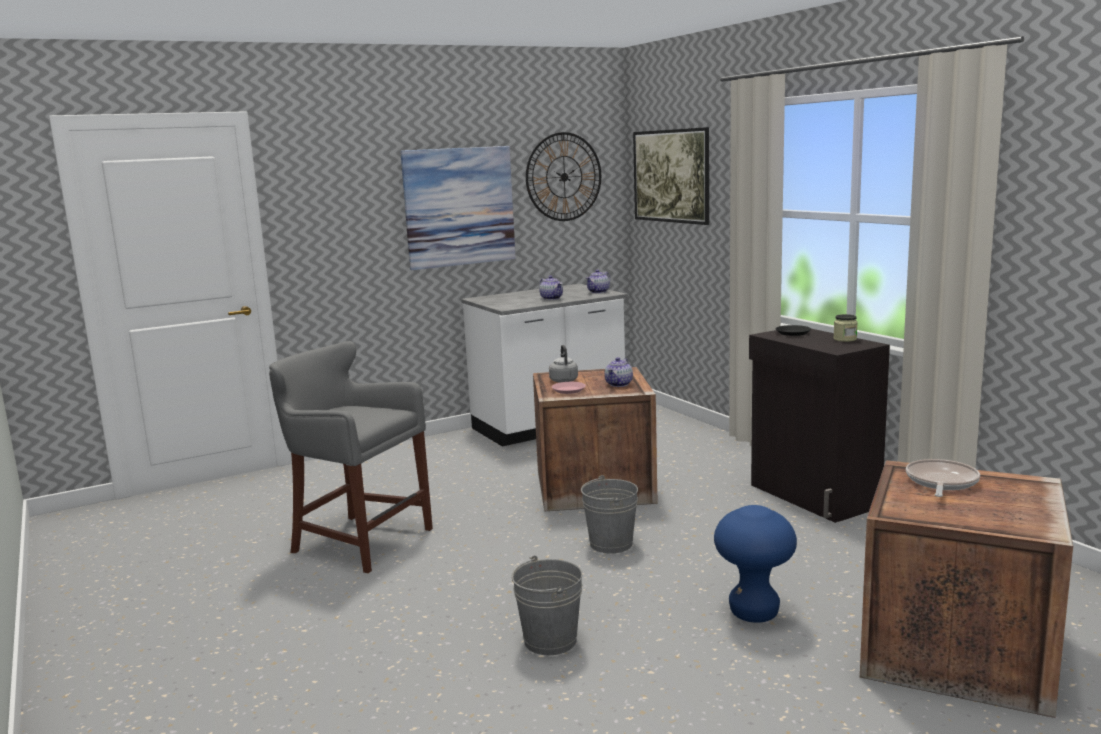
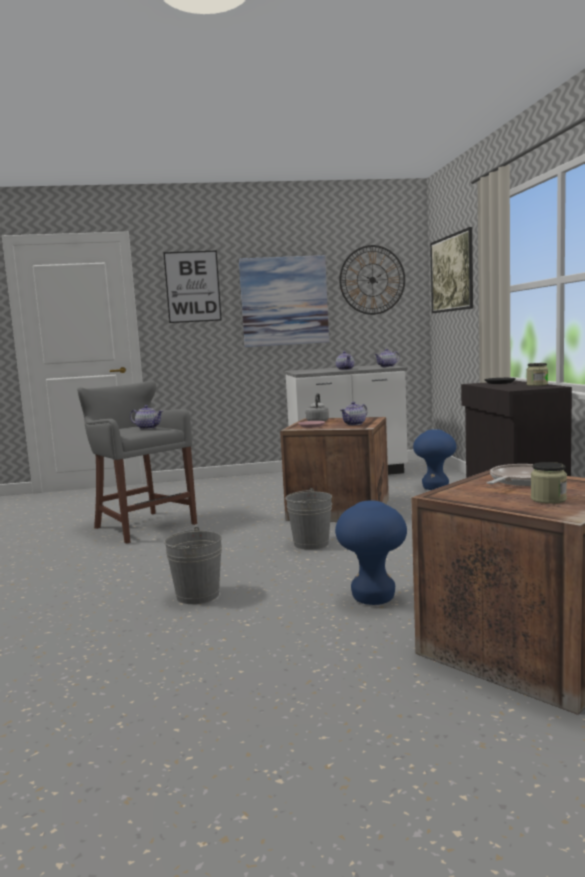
camera: 20 degrees right, 5 degrees down
none -> teapot [130,405,163,429]
none -> picture [164,250,222,323]
none -> blue stool [413,429,457,490]
none -> jar [531,462,567,504]

